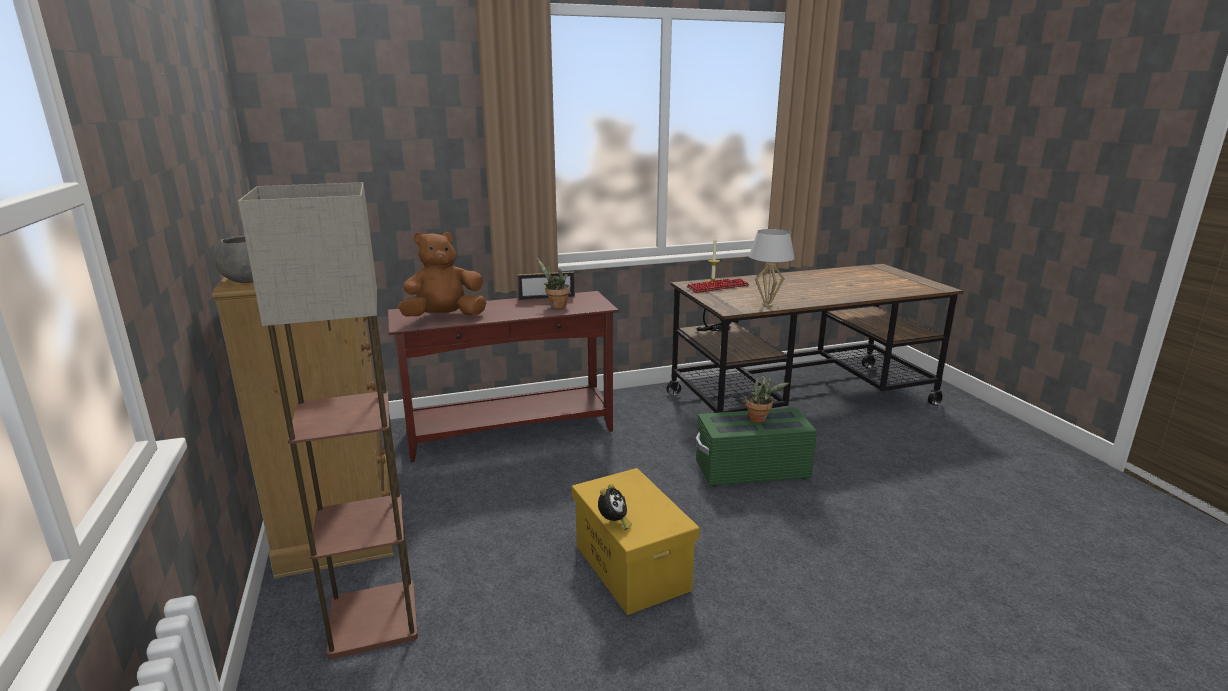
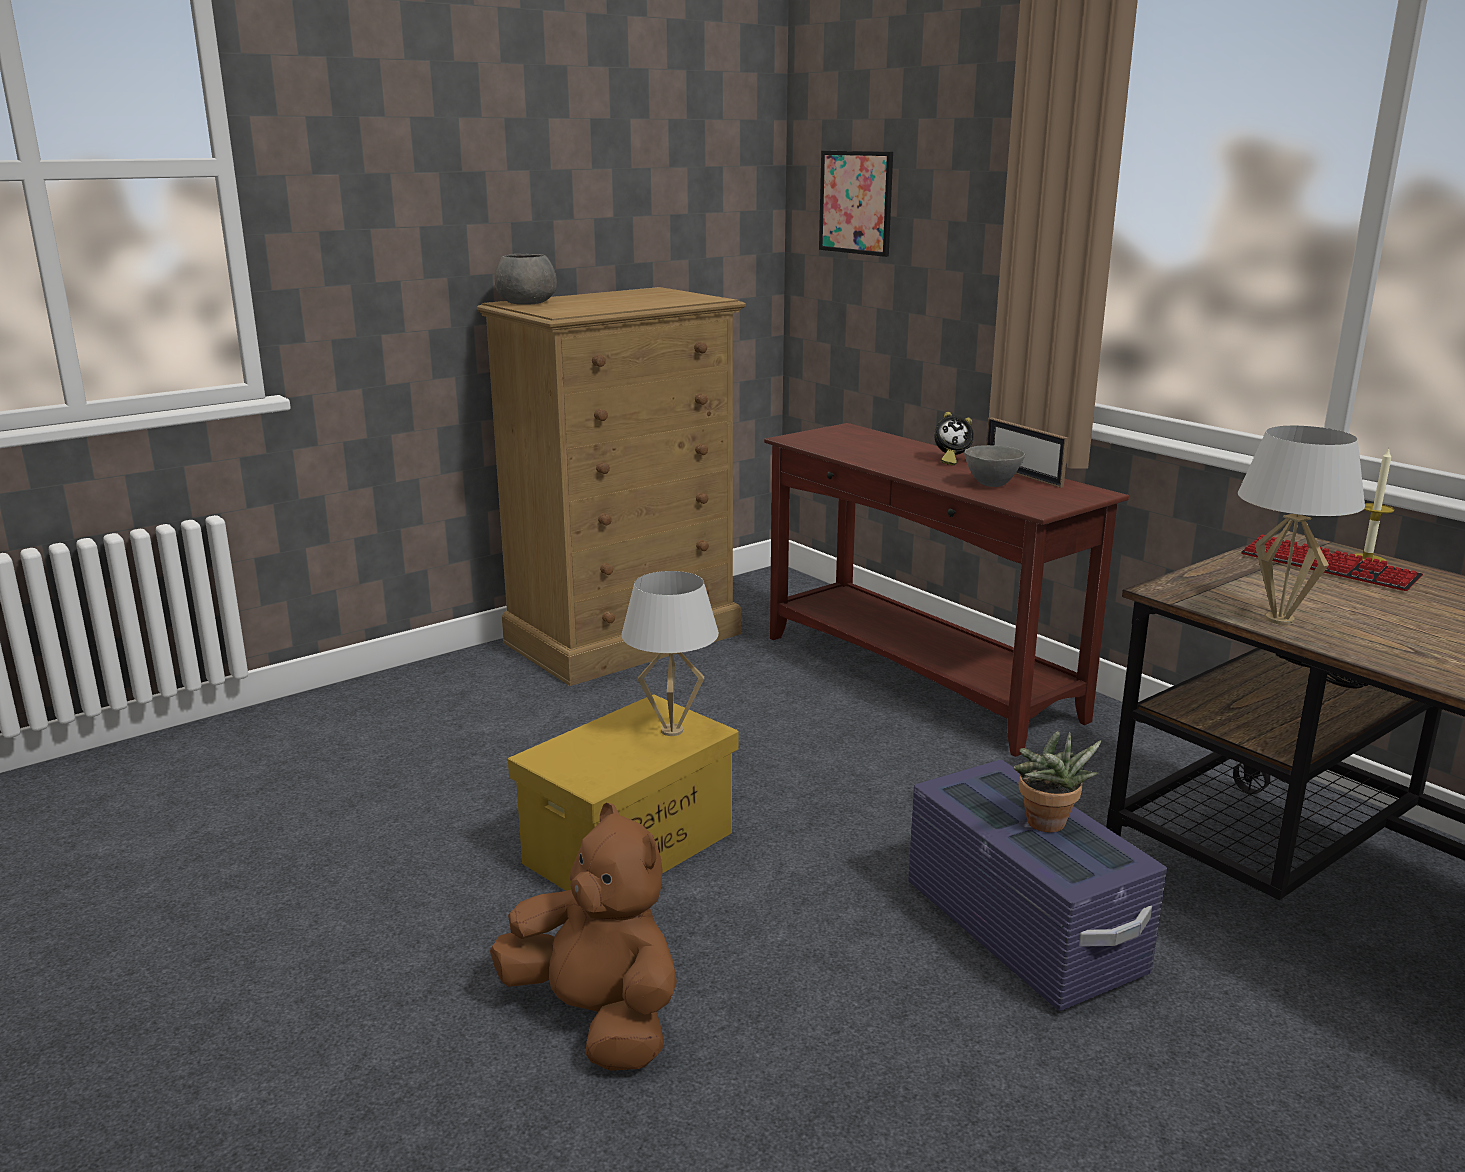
camera: 70 degrees right, 0 degrees up
floor lamp [238,182,418,659] -> none
brown plush toy [398,232,486,317] -> brown plush toy moved to [490,803,677,1071]
potted plant [537,258,570,309] -> grey bowl [964,445,1025,487]
alarm clock [598,484,632,530] -> alarm clock moved to [934,412,974,466]
green storage box [695,408,817,486] -> purple storage box [908,760,1167,1011]
none -> white table lamp [621,571,719,736]
none -> picture [819,151,893,257]

